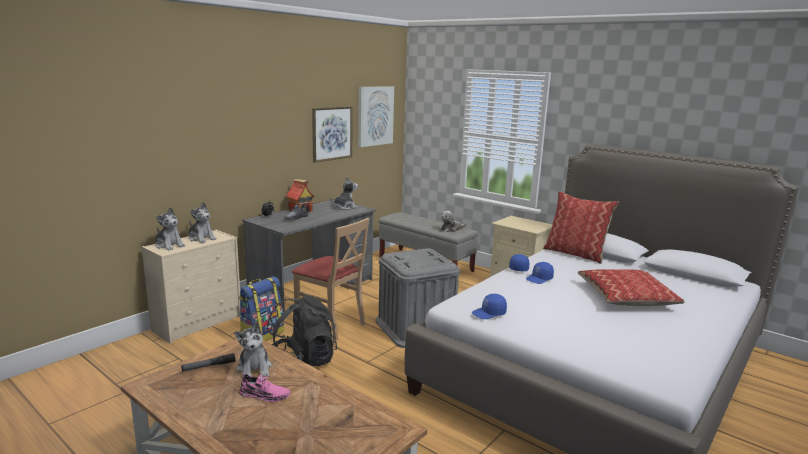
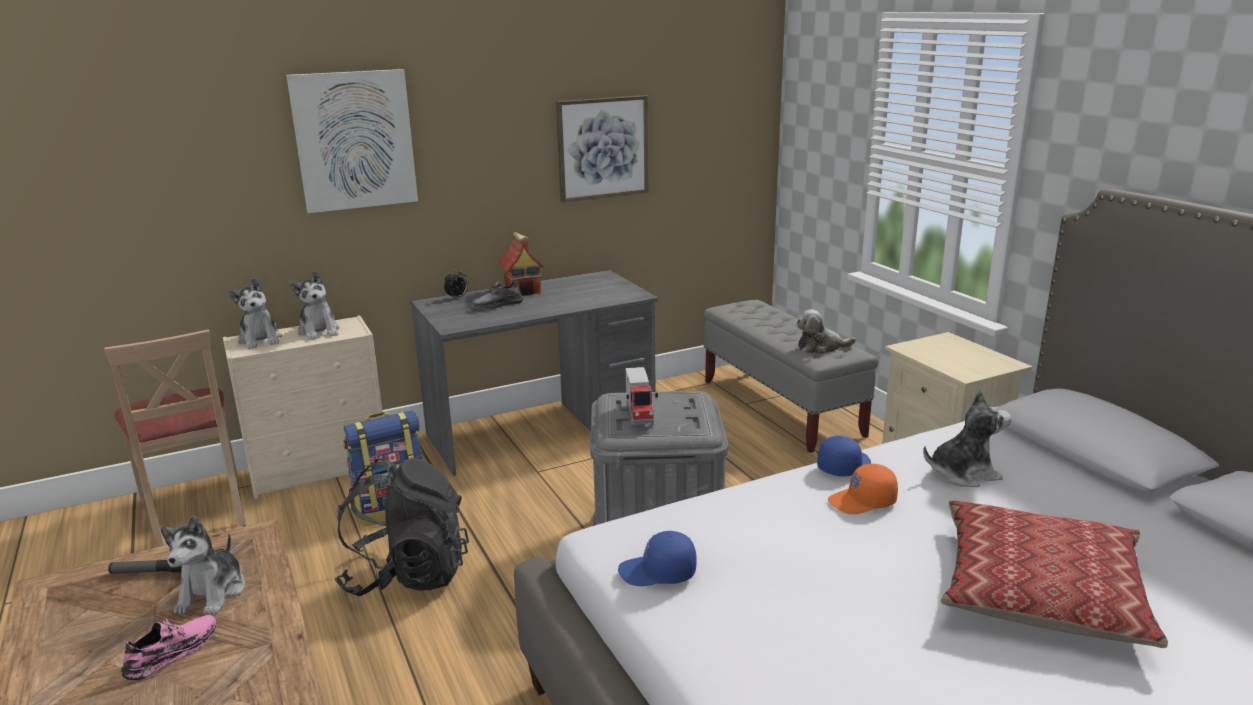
camera: 25 degrees right, 5 degrees up
pink shoe [239,373,291,402] -> pink shoe turned 90 degrees counterclockwise [121,615,216,681]
beige chair [292,218,370,340] -> beige chair moved to [104,329,246,547]
plush toy [330,177,358,210] -> plush toy moved to [923,391,1012,487]
picture [358,86,394,147] -> picture moved to [286,69,418,213]
blue cap [526,262,554,284] -> orange cap [828,464,898,514]
pillow [543,191,619,264] -> none
none -> toy truck [626,367,658,427]

